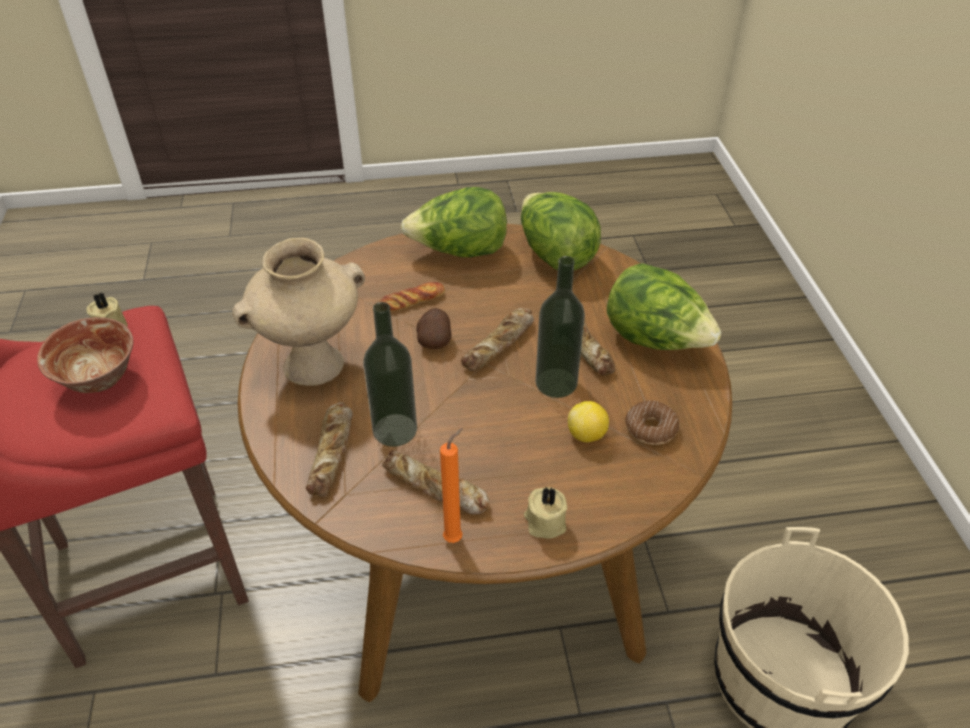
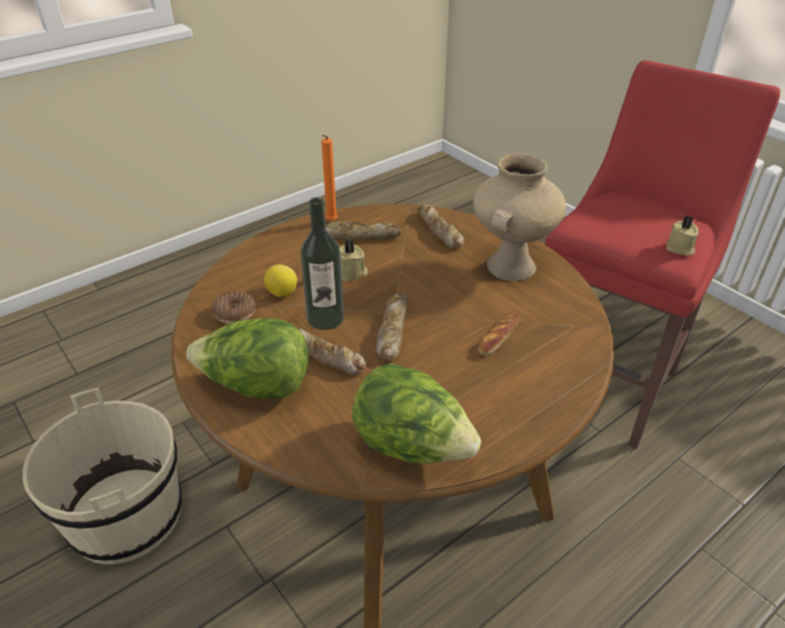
camera: 150 degrees right, 5 degrees down
bowl [37,317,133,393] -> none
bottle [363,302,417,447] -> none
lettuce [401,187,507,257] -> none
potato [416,308,451,349] -> none
beige candle [524,487,567,539] -> beige candle moved to [339,239,368,281]

